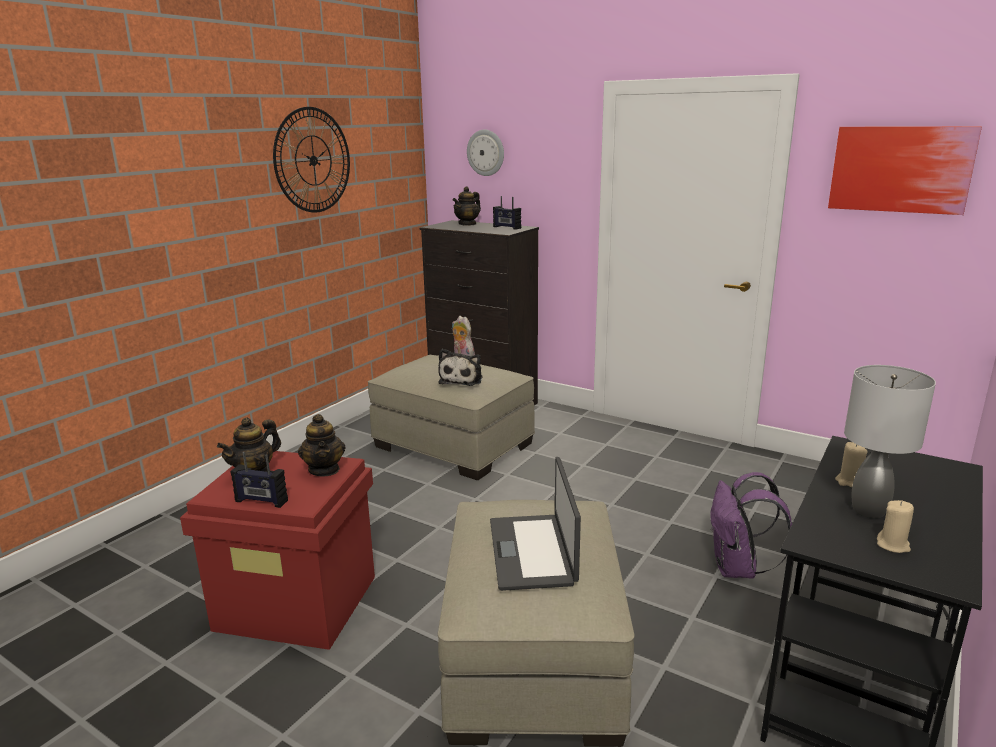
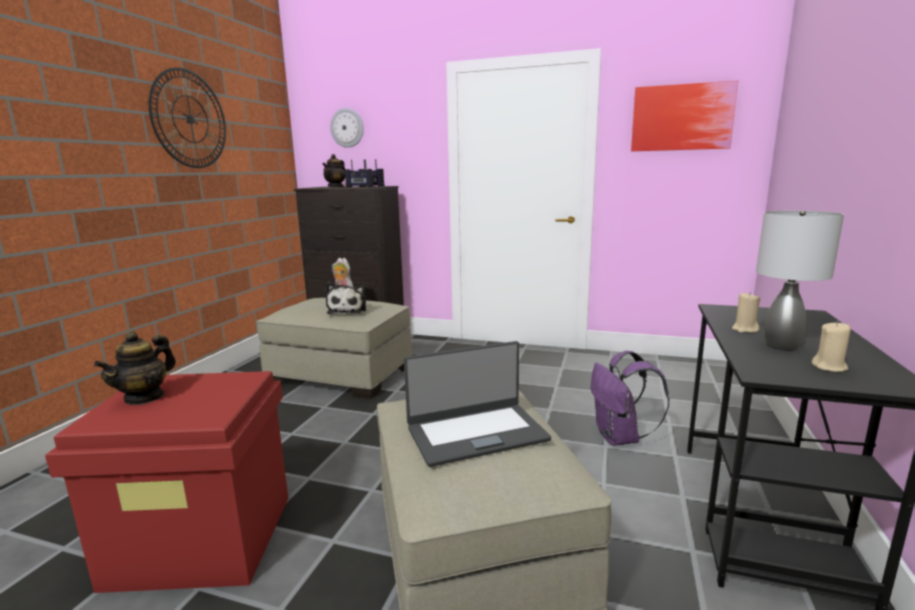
camera: 15 degrees left, 5 degrees down
radio [231,452,288,508] -> radio moved to [345,159,373,188]
teapot [298,414,346,477] -> none
laptop [490,457,581,591] -> laptop turned 90 degrees counterclockwise [404,341,551,467]

